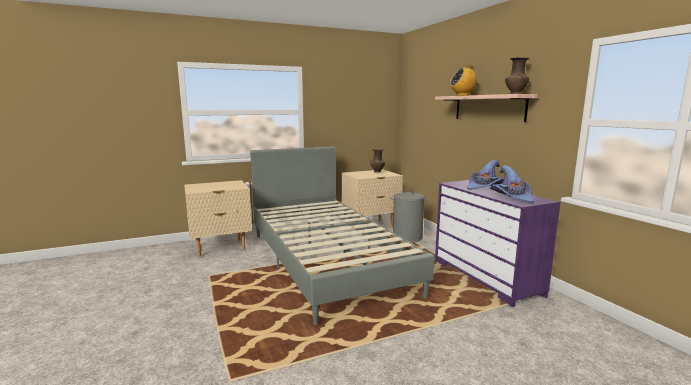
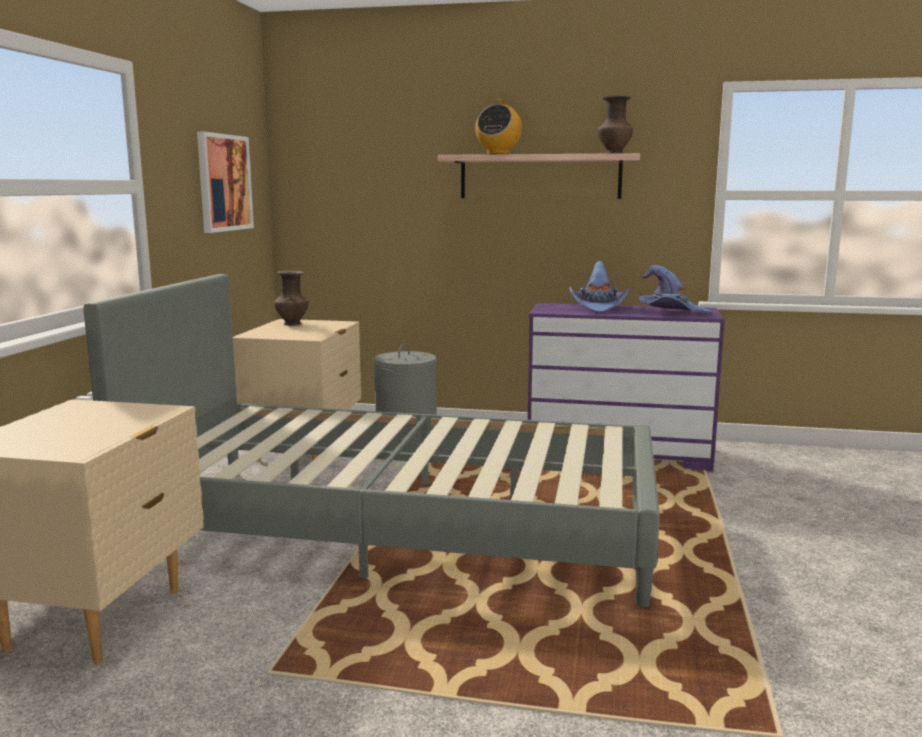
camera: 55 degrees left, 0 degrees up
none -> picture [197,131,254,233]

